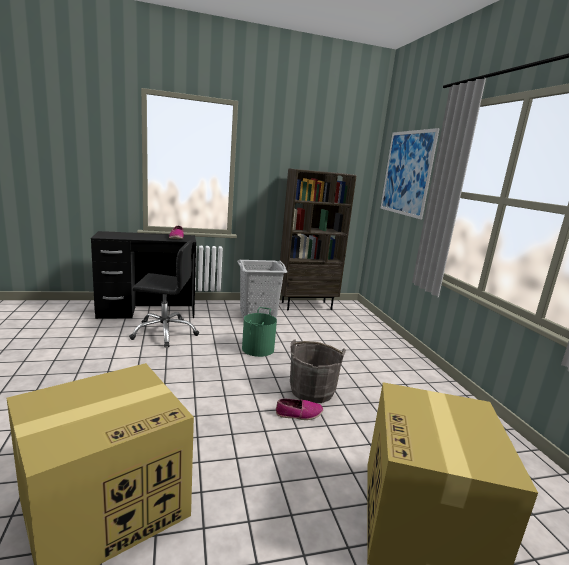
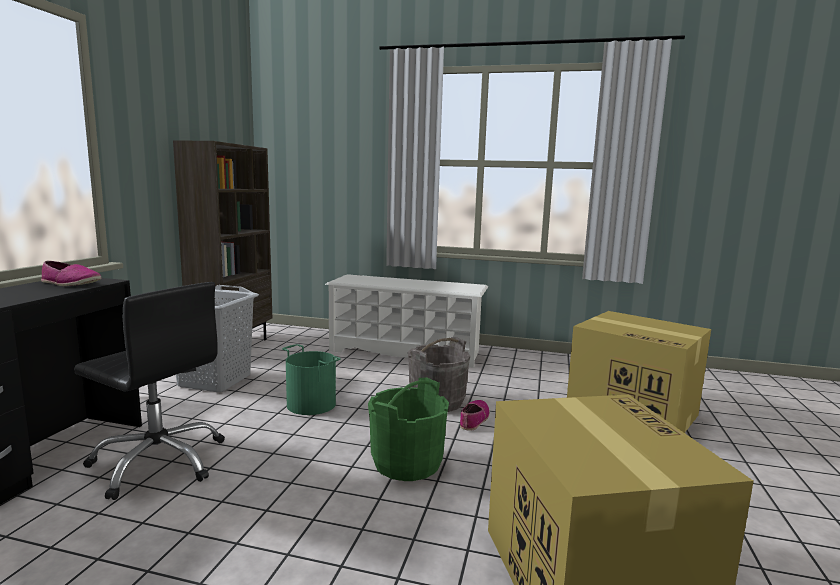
camera: 60 degrees left, 5 degrees down
black office chair [129,240,199,348] -> black office chair turned 90 degrees clockwise [74,282,225,500]
picture [380,128,440,220] -> none
none -> white shoe rack [325,274,488,368]
none -> green bucket [368,378,449,481]

